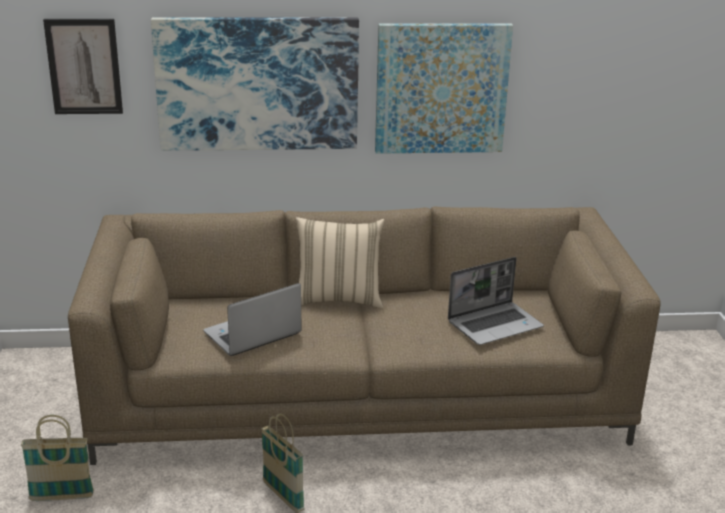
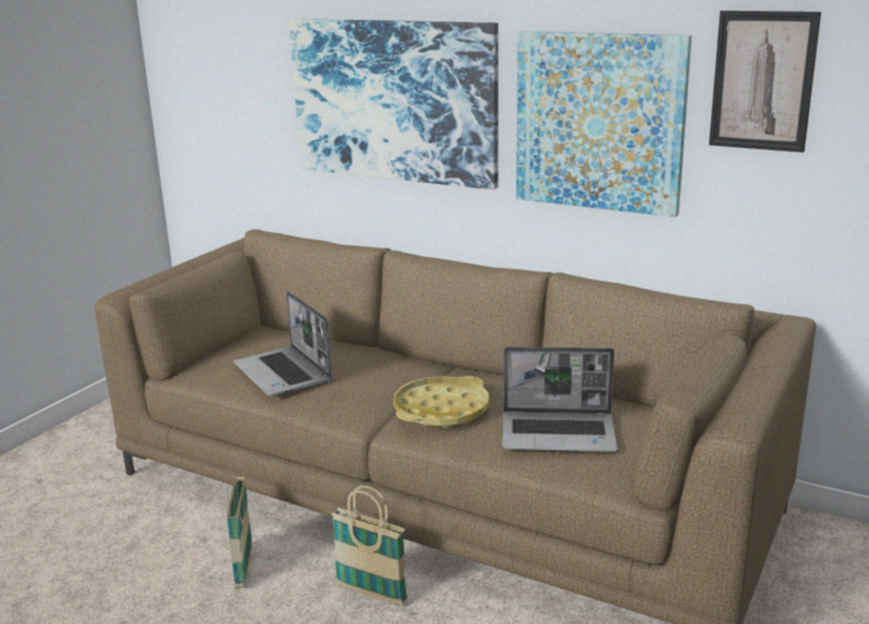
camera: 35 degrees right, 5 degrees down
basket [21,415,94,501] -> basket moved to [331,485,408,606]
picture [43,19,123,114] -> picture moved to [709,11,821,152]
laptop [203,283,302,356] -> laptop turned 120 degrees counterclockwise [233,291,332,396]
beige pillow [296,217,385,308] -> none
none -> yellow tray [393,376,489,428]

